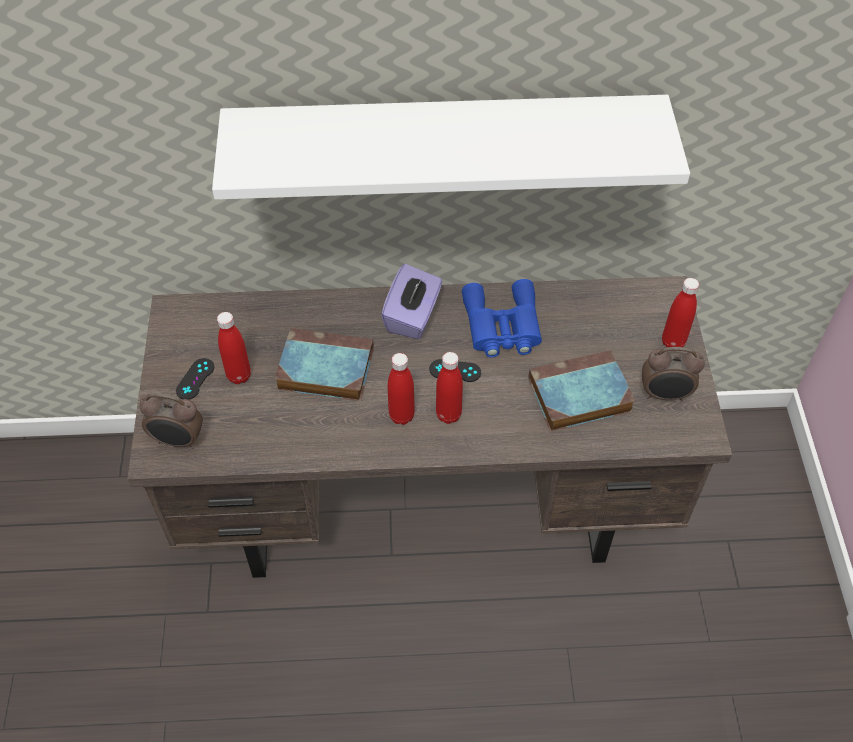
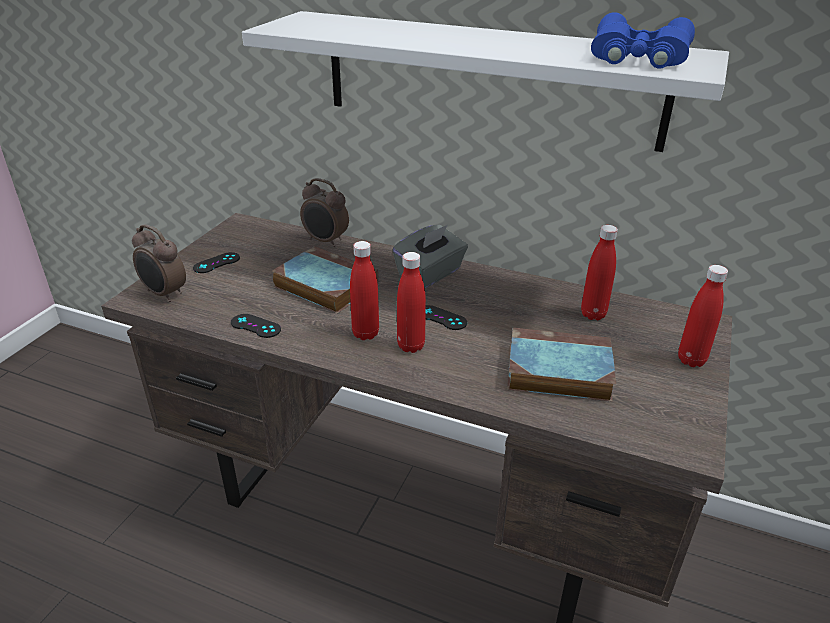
camera: 25 degrees right, 20 degrees down
red bottle [217,312,251,384] -> red bottle moved to [581,225,618,320]
purple tissue box [381,264,442,339] -> grey tissue box [392,225,468,288]
blue binoculars [462,279,542,357] -> blue binoculars moved to [591,12,695,69]
alarm clock [642,347,705,401] -> alarm clock moved to [300,178,349,247]
none -> black game controller [231,314,281,338]

